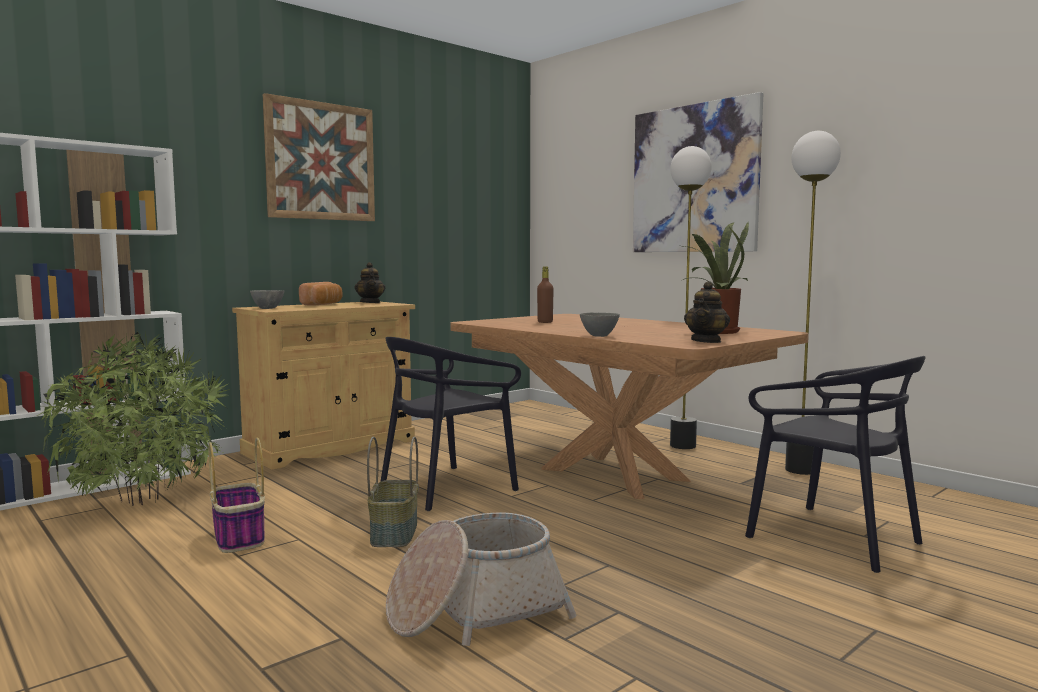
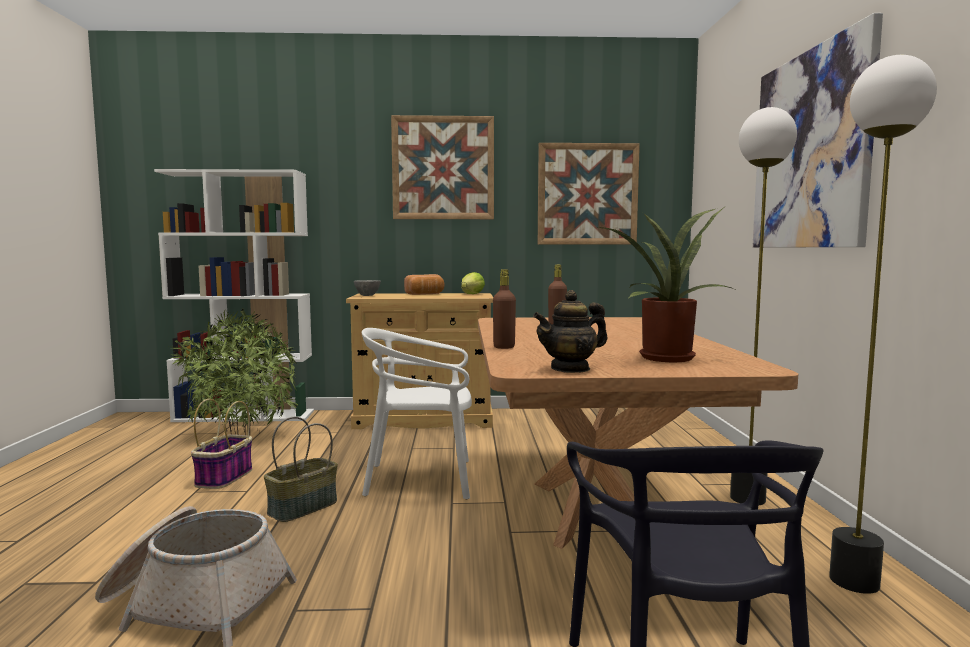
camera: 40 degrees right, 0 degrees up
teapot [354,262,385,303] -> lettuce [461,272,485,294]
black chair [380,337,521,511] -> white chair [362,328,472,499]
grey bowl [580,313,620,337] -> brown bottle [493,269,516,349]
none -> picture [538,143,640,245]

